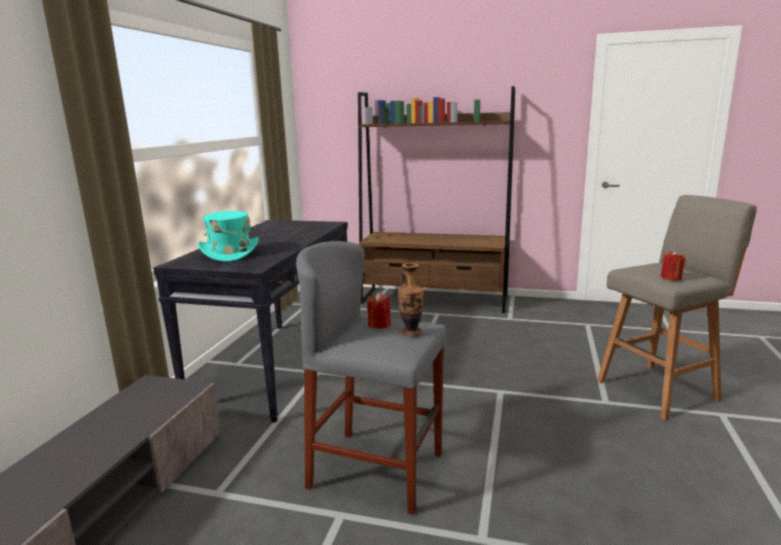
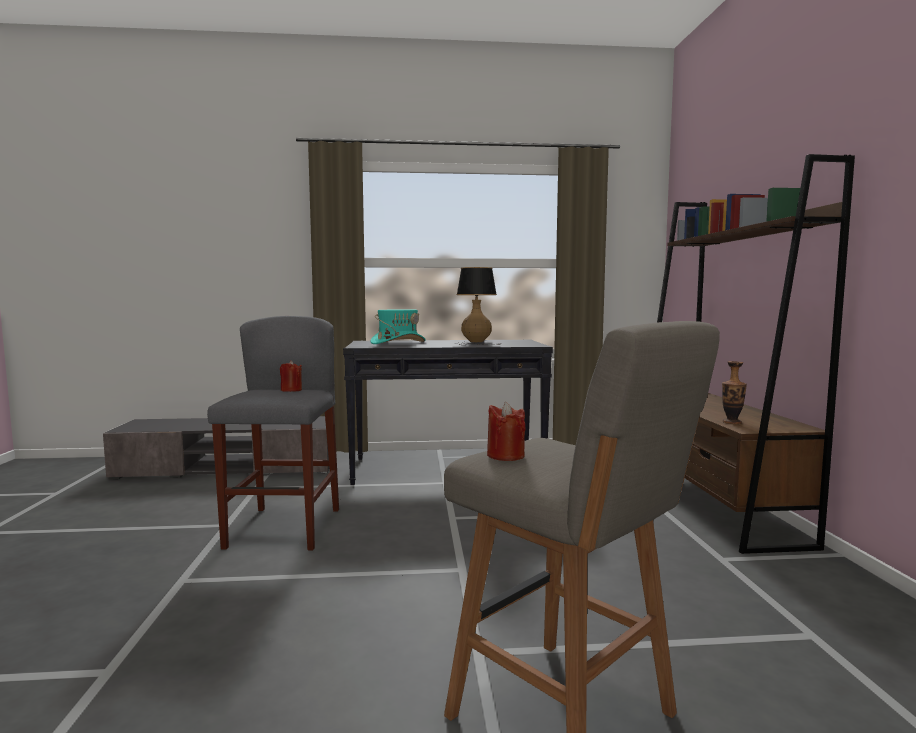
camera: 70 degrees right, 10 degrees down
vase [398,263,424,336] -> vase moved to [722,361,747,424]
none -> table lamp [456,267,501,345]

